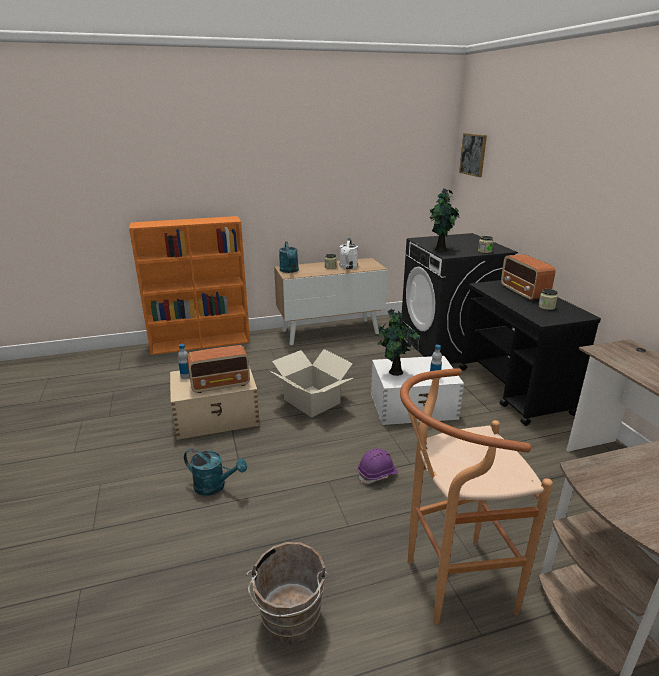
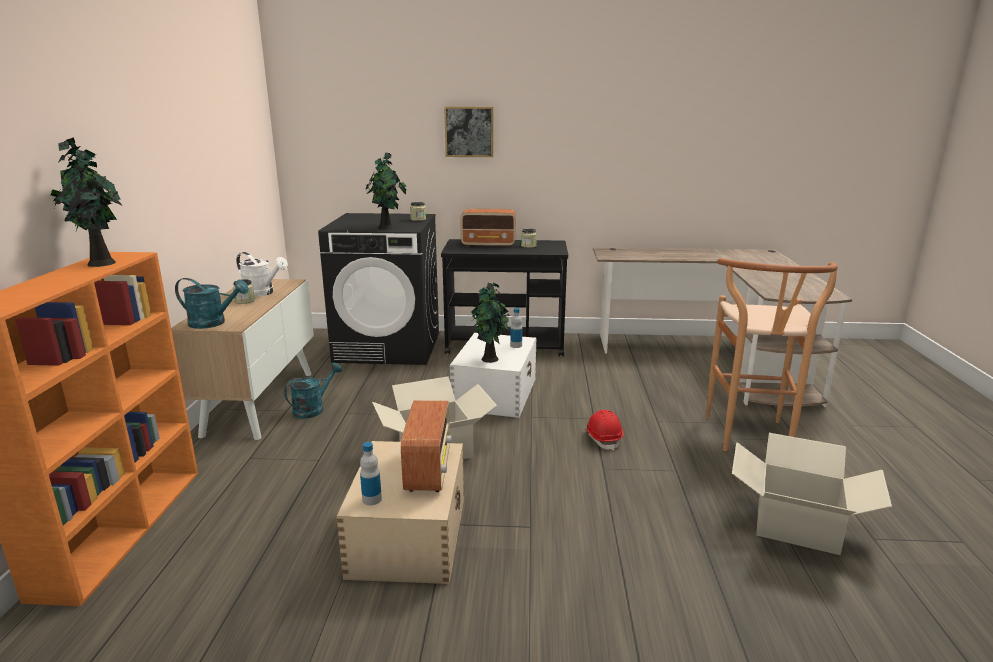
camera: 70 degrees left, 5 degrees down
turquoise watering can [184,449,247,496] -> turquoise watering can moved to [284,363,342,419]
brown bucket [246,542,328,644] -> cardboard box [732,433,892,555]
purple hard hat [358,448,398,484] -> red hard hat [585,410,623,451]
picture [459,133,487,177] -> picture moved to [444,107,493,157]
none -> potted plant [51,137,123,267]

